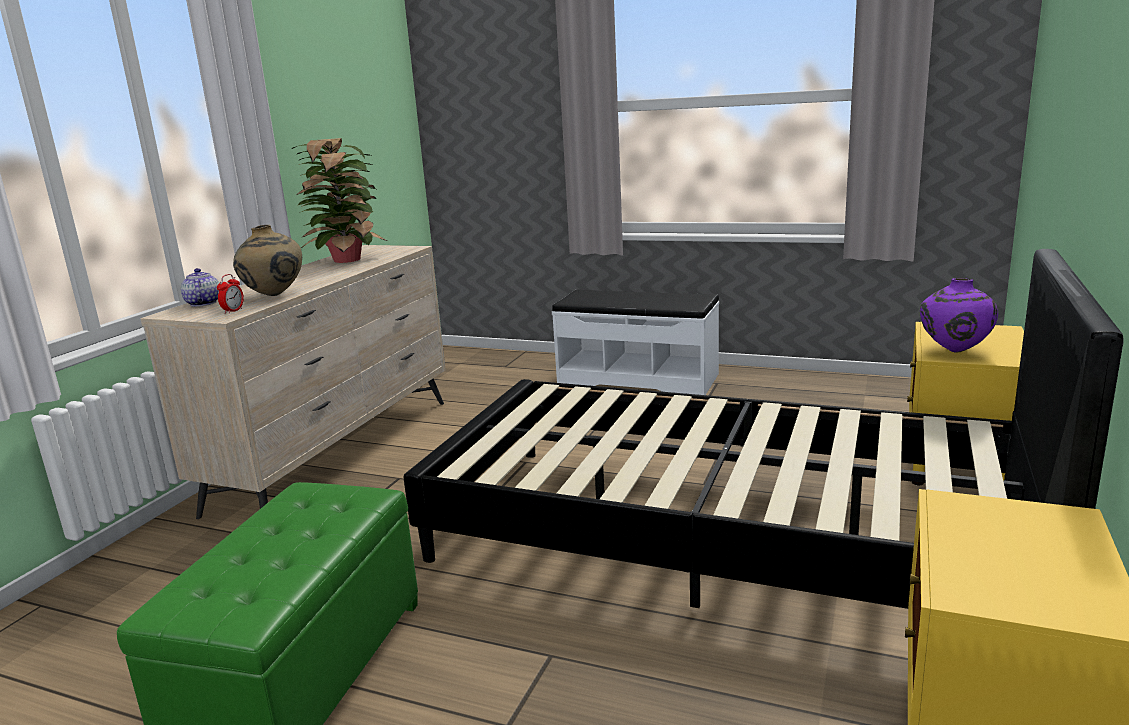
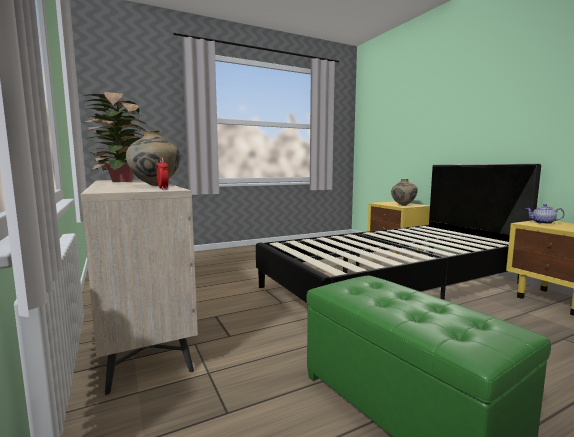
camera: 50 degrees left, 10 degrees down
teapot [181,268,219,307] -> teapot moved to [526,204,565,224]
white bench [552,289,719,395] -> none
purple vase [920,278,998,352] -> beige vase [391,179,418,206]

